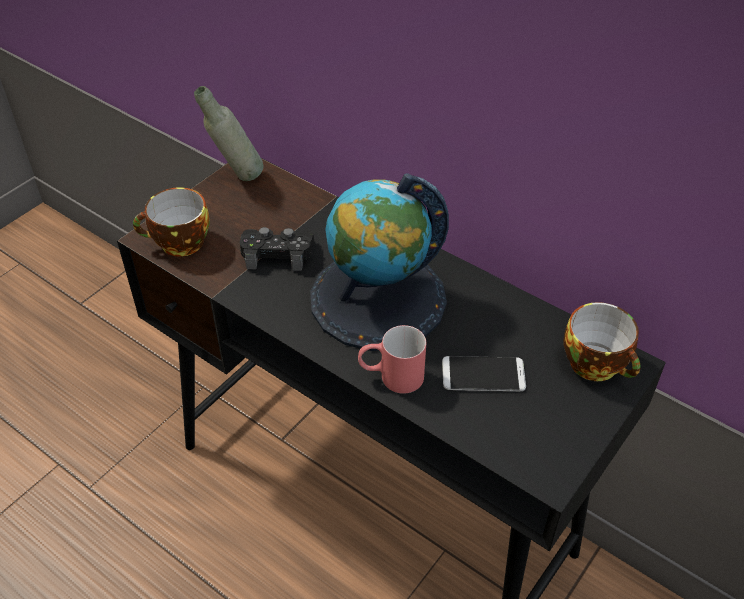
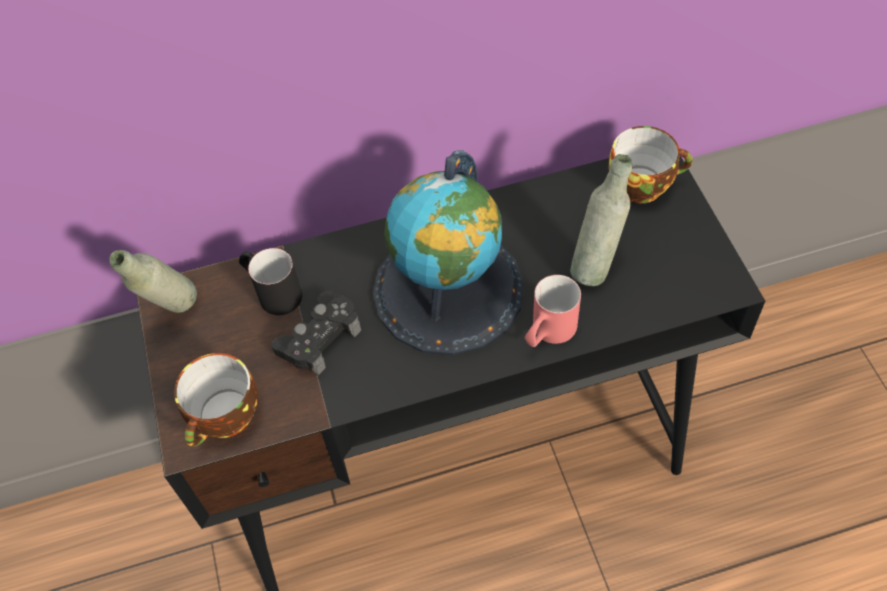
camera: 50 degrees left, 10 degrees up
phone [442,356,526,391] -> grey bottle [570,154,632,286]
none -> black mug [239,248,302,315]

